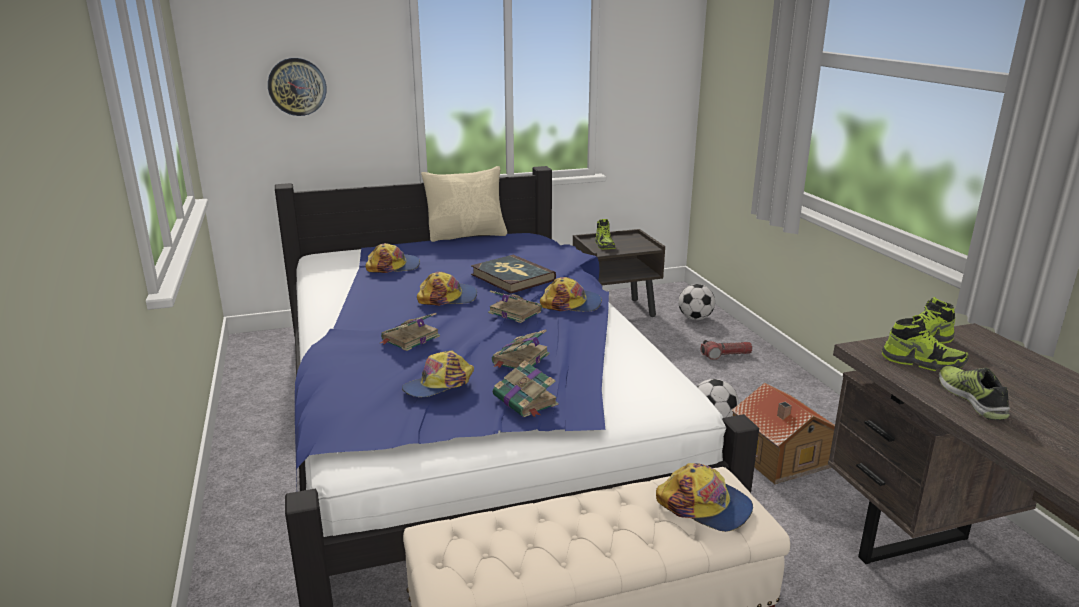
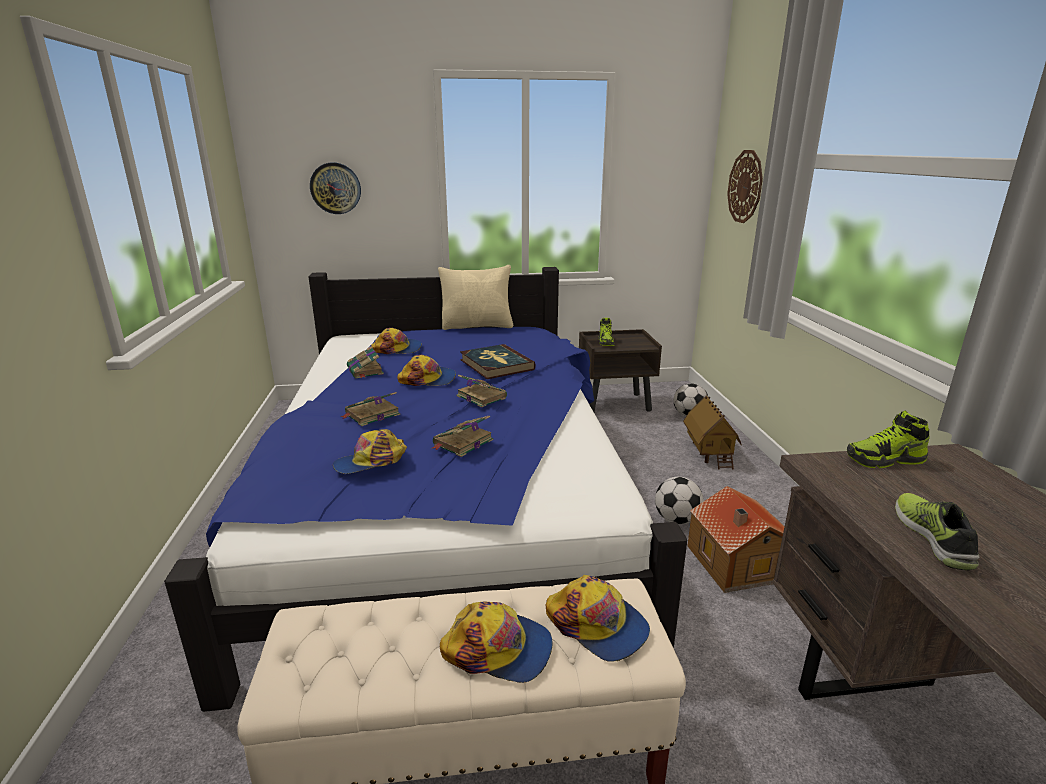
camera: 10 degrees right, 0 degrees up
book [493,360,558,417] -> book moved to [347,346,384,379]
cap [540,277,602,311] -> cap moved to [440,601,552,683]
flashlight [700,340,752,360] -> toy house [683,395,742,470]
shoe [882,315,969,371] -> none
none -> wall clock [727,150,763,223]

